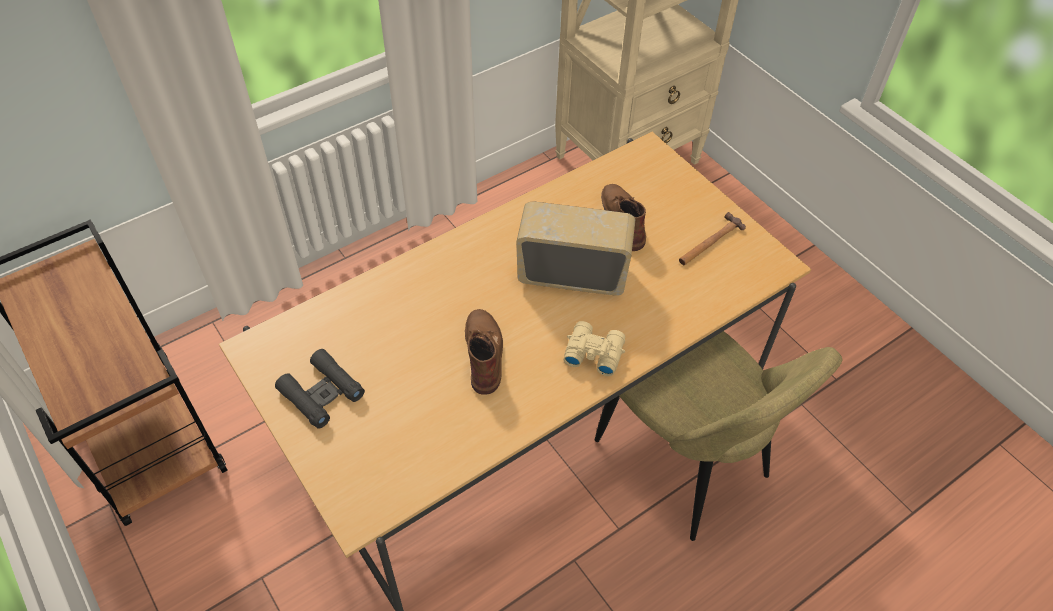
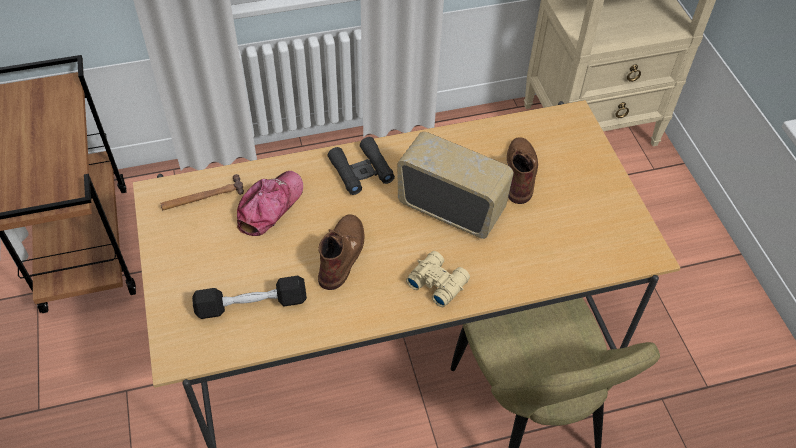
camera: 20 degrees right, 0 degrees up
black binoculars [275,349,365,429] -> black binoculars moved to [328,137,395,195]
hammer [679,212,746,265] -> hammer moved to [160,174,244,211]
none -> black dumbbell [192,276,307,319]
none -> cap [237,171,303,236]

